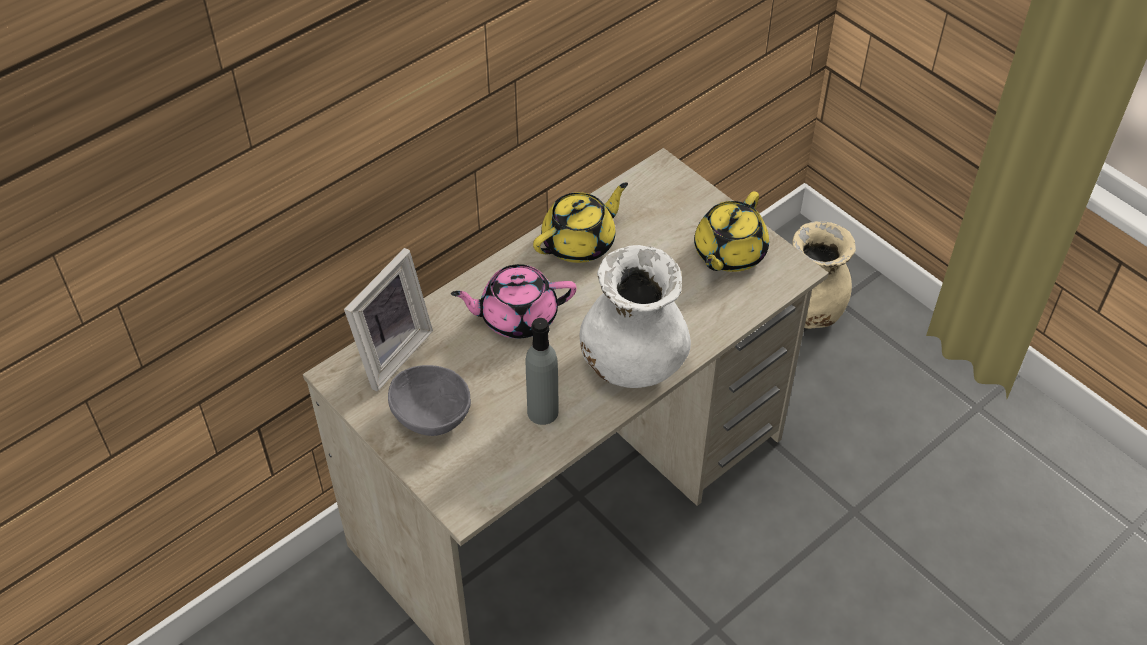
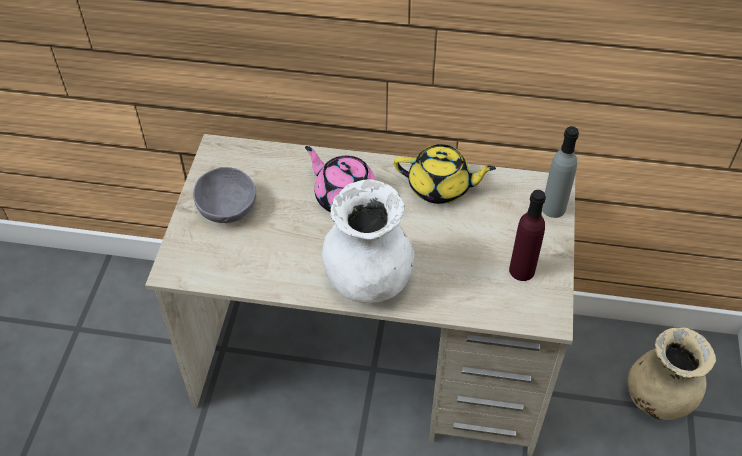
camera: 50 degrees right, 0 degrees up
picture frame [344,248,433,391] -> none
grey bottle [526,318,558,425] -> grey bottle moved to [542,126,579,218]
yellow teapot [694,191,769,272] -> purple bottle [509,190,546,281]

